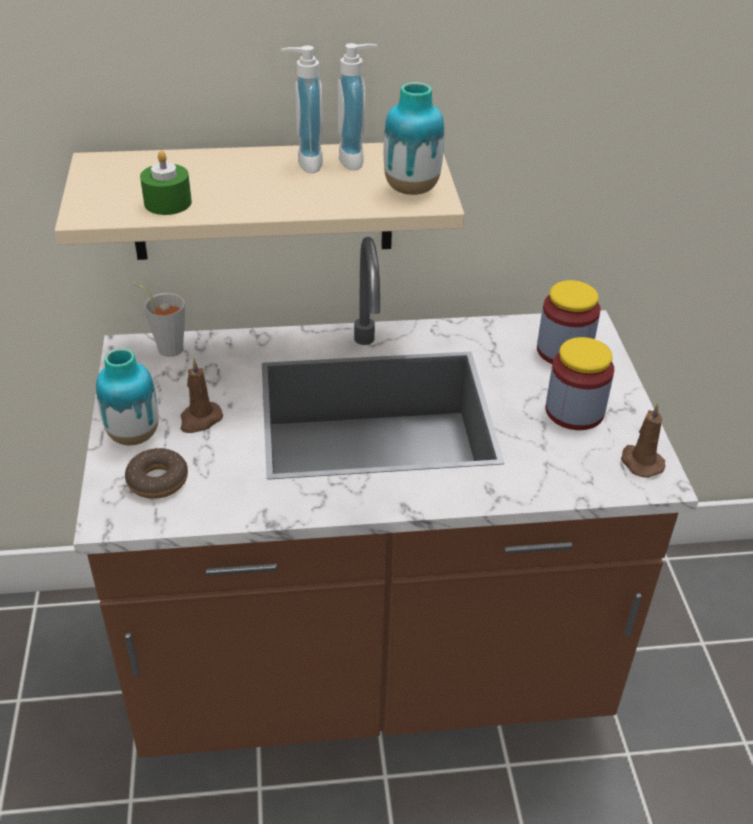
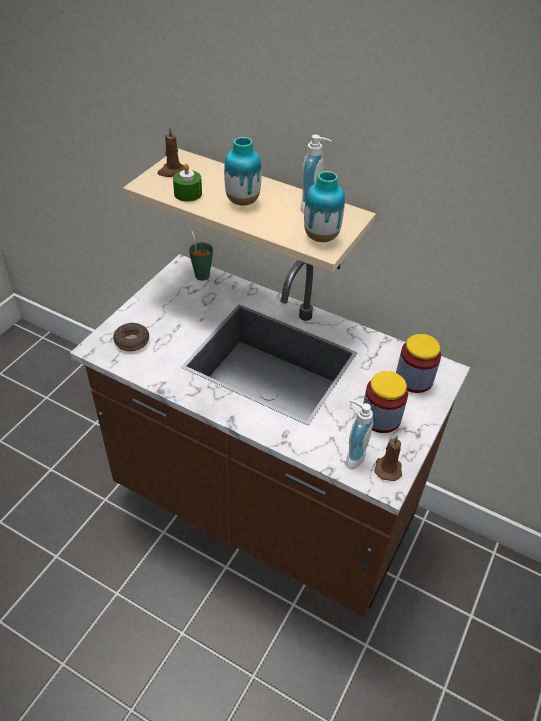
camera: 35 degrees right, 5 degrees up
vase [96,348,158,445] -> vase moved to [224,137,261,206]
grey cup [133,282,185,357] -> green cup [189,231,213,281]
brown candle [181,359,223,433] -> brown candle moved to [157,127,185,177]
soap dispenser [281,45,323,173] -> soap dispenser moved to [346,400,374,470]

